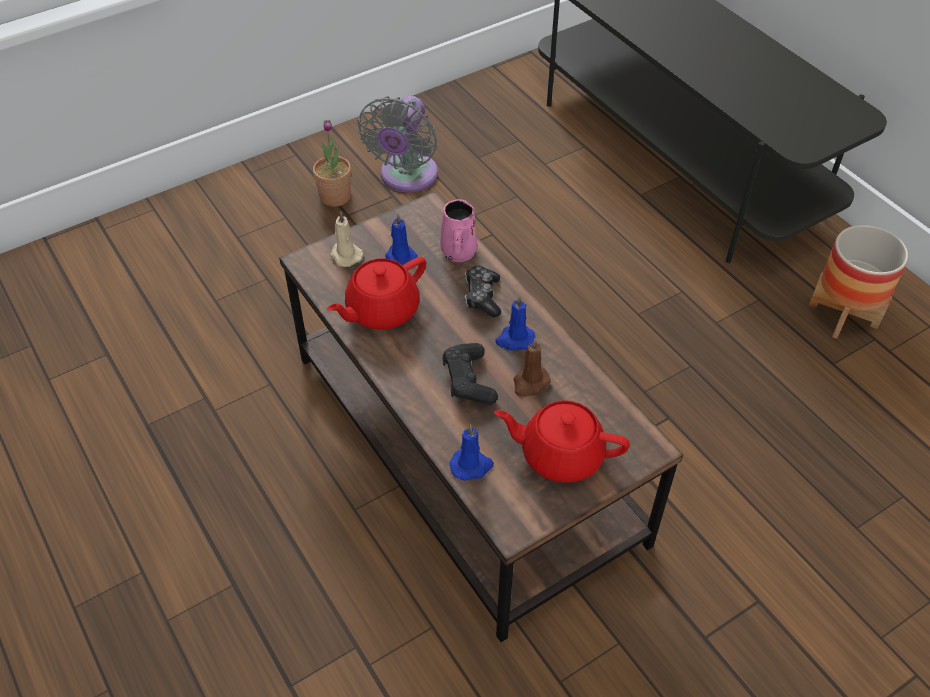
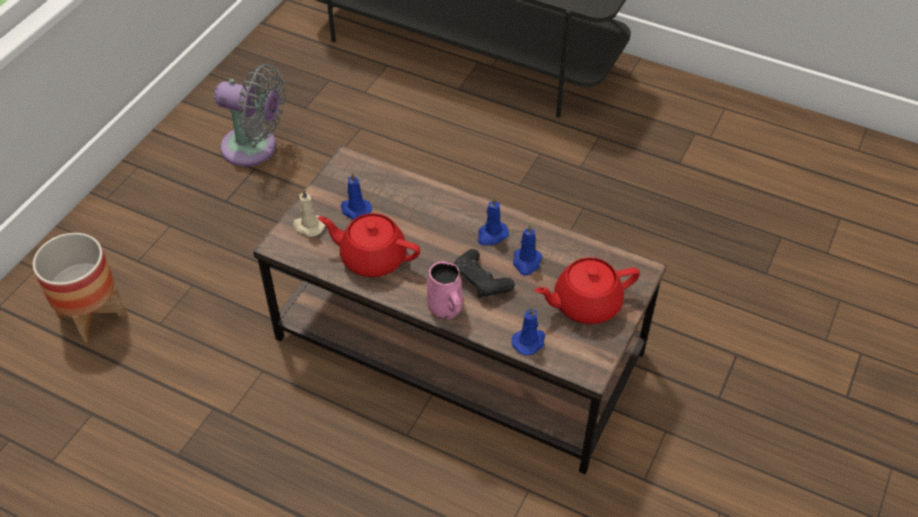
camera: 30 degrees left, 0 degrees up
potted plant [313,120,351,207] -> none
red teapot [327,257,426,330] -> red teapot turned 90 degrees clockwise [318,213,420,277]
grey fan [357,96,438,193] -> grey fan turned 60 degrees counterclockwise [214,64,285,167]
pink mug [440,199,477,262] -> pink mug moved to [427,261,463,320]
game controller [465,266,501,317] -> none
brown candle [513,339,551,397] -> blue candle [513,224,542,276]
planter [809,225,909,339] -> planter moved to [33,233,126,342]

